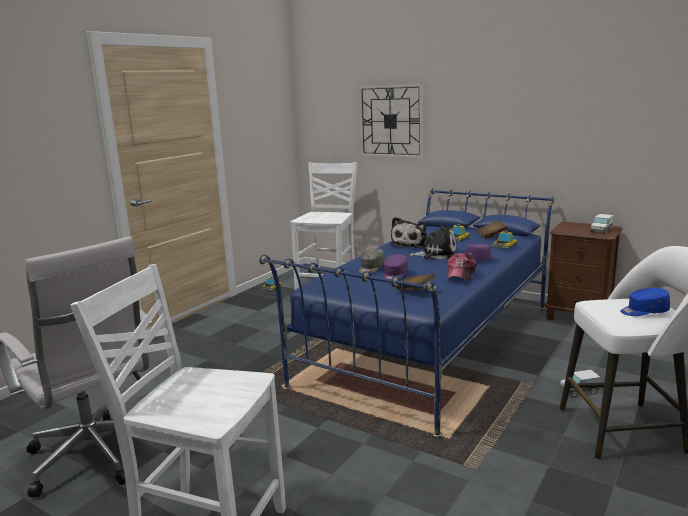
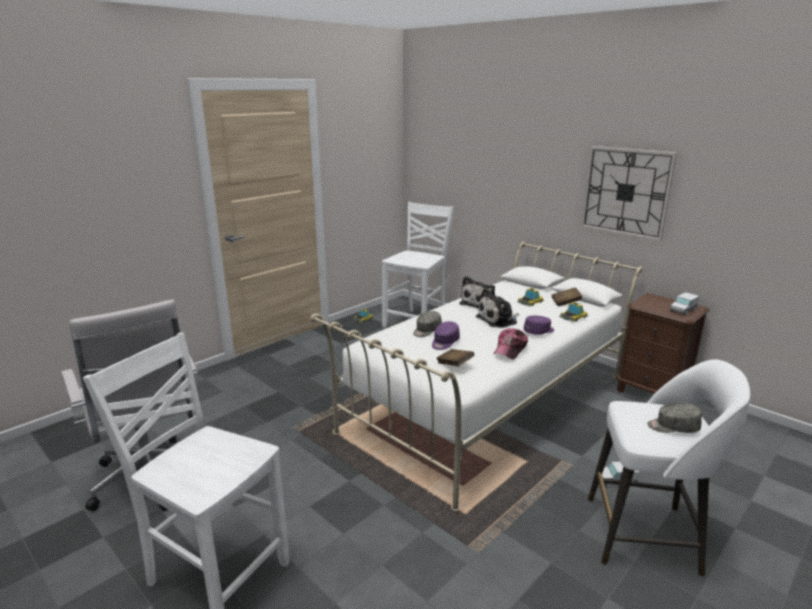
camera: 10 degrees right, 5 degrees up
blue bed [259,188,555,437] -> white bed [310,241,643,511]
wall clock [359,84,423,158] -> wall clock moved to [581,146,677,242]
plush toy [409,224,456,260] -> plush toy turned 135 degrees clockwise [476,288,519,328]
blue cap [620,288,670,316] -> grey cap [647,403,702,433]

